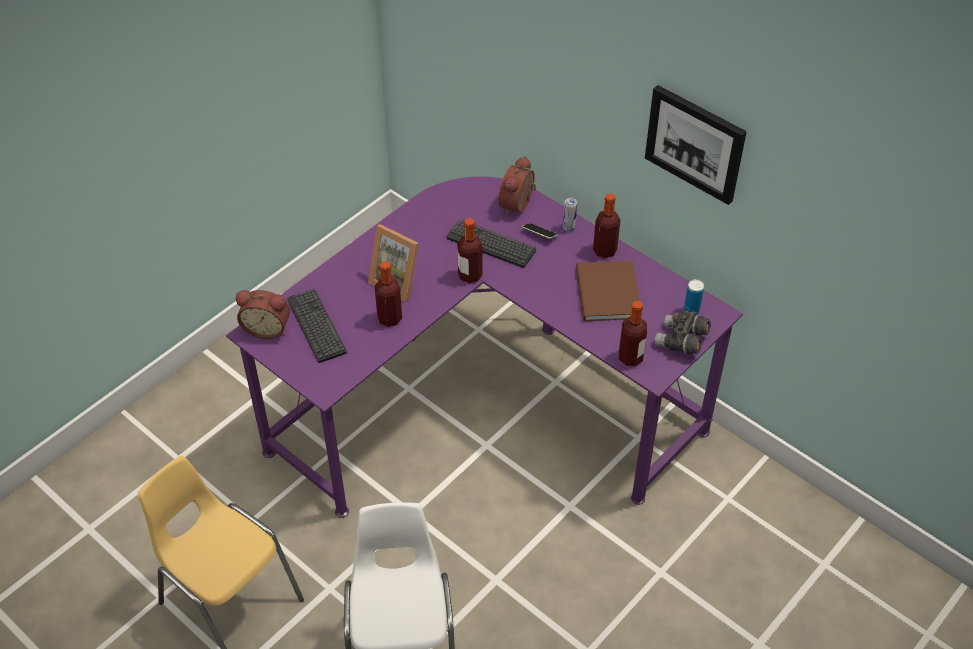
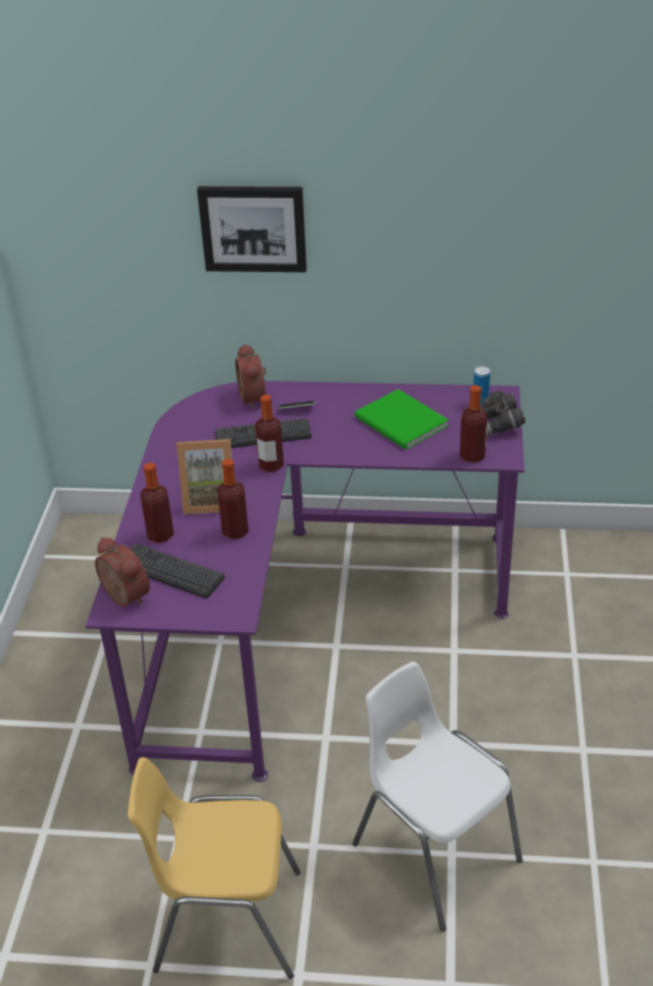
camera: 35 degrees left, 10 degrees down
alarm clock [236,290,290,339] -> alarm clock turned 105 degrees counterclockwise [95,537,150,607]
can [563,197,577,231] -> none
brown book [576,261,640,321] -> green book [355,389,449,450]
bottle [593,193,620,259] -> bottle moved to [140,462,174,543]
picture [645,85,747,205] -> picture moved to [197,186,307,272]

